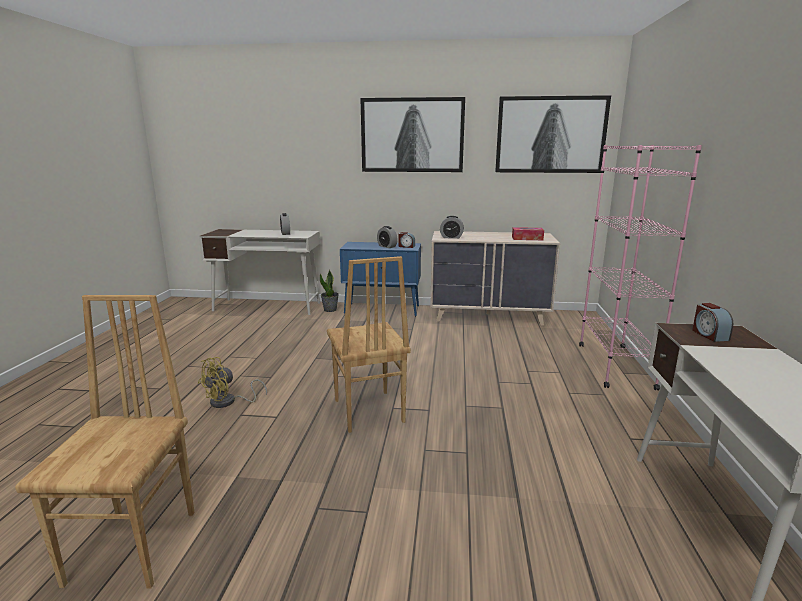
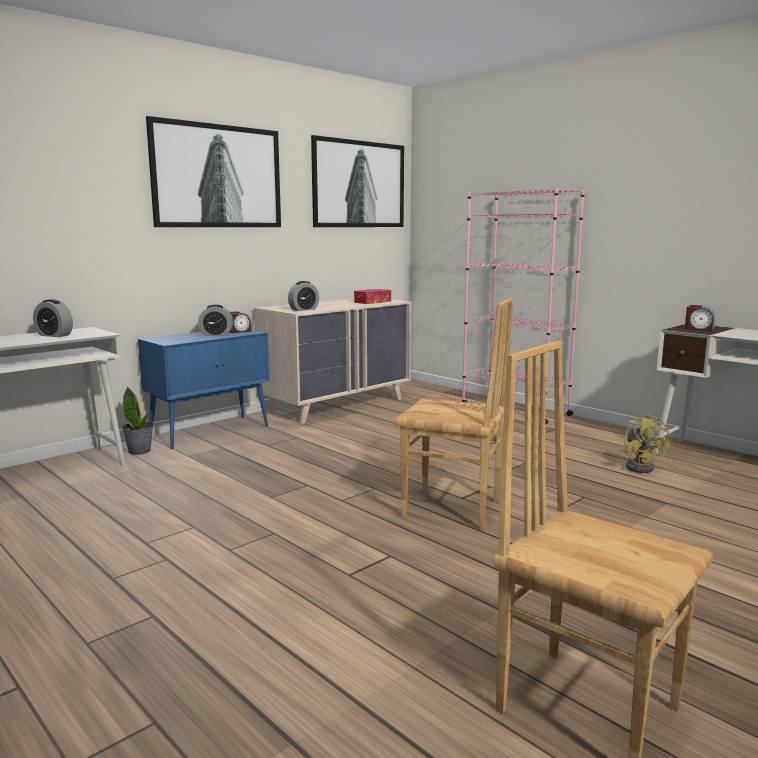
camera: 50 degrees left, 5 degrees down
yellow fan [198,357,267,408] -> yellow fan moved to [622,414,669,473]

